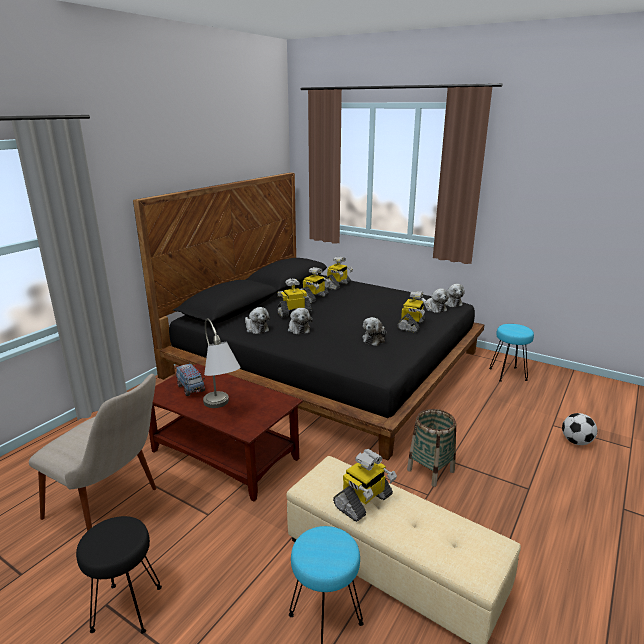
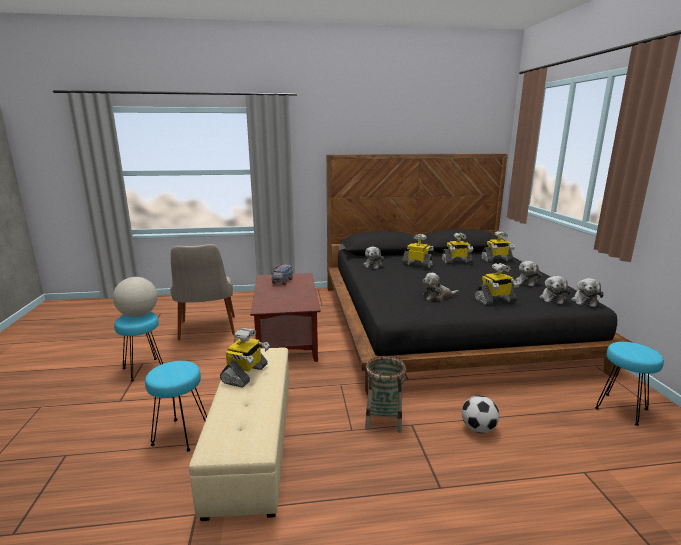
camera: 50 degrees right, 5 degrees down
black stool [76,516,162,634] -> turquoise stool [114,312,163,382]
grey table lamp [203,318,241,408] -> none
plush toy [288,308,312,335] -> plush toy moved to [515,261,542,286]
toy robot [333,449,397,522] -> toy robot turned 75 degrees counterclockwise [220,328,270,387]
football [562,413,597,445] -> football moved to [462,396,499,433]
none -> globe [113,277,158,317]

